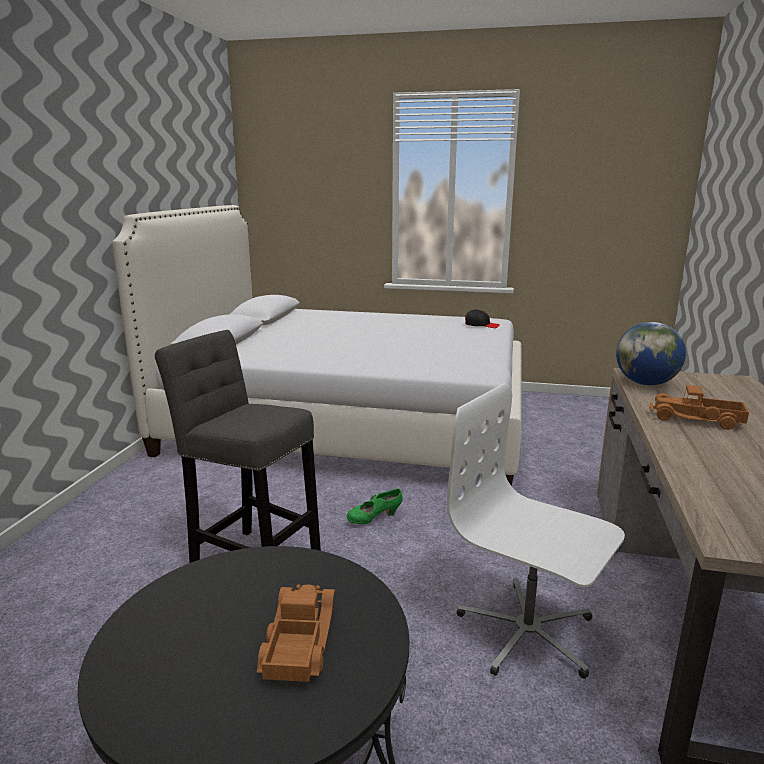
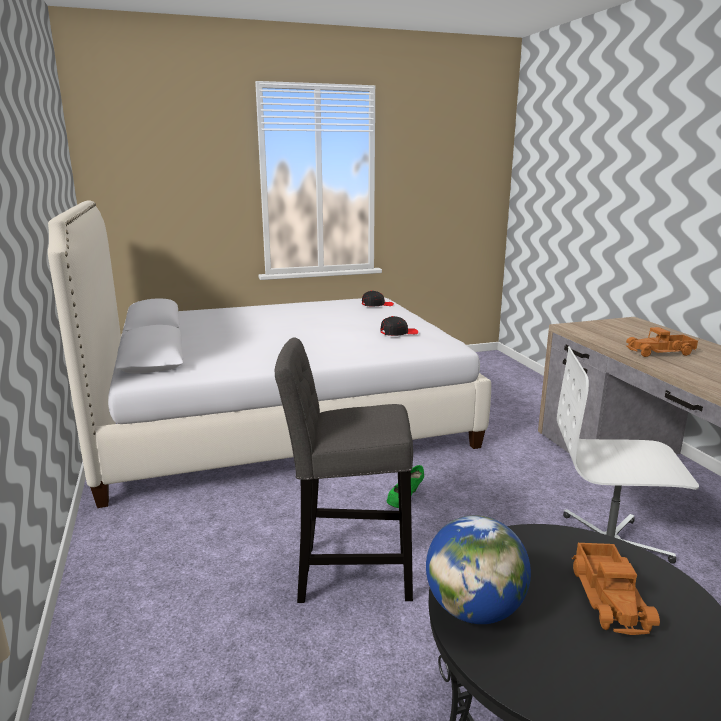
camera: 30 degrees left, 0 degrees up
toy truck [257,584,336,682] -> toy truck turned 150 degrees counterclockwise [572,543,660,635]
globe [616,322,686,386] -> globe moved to [426,515,531,624]
none -> black cap [380,316,418,336]

